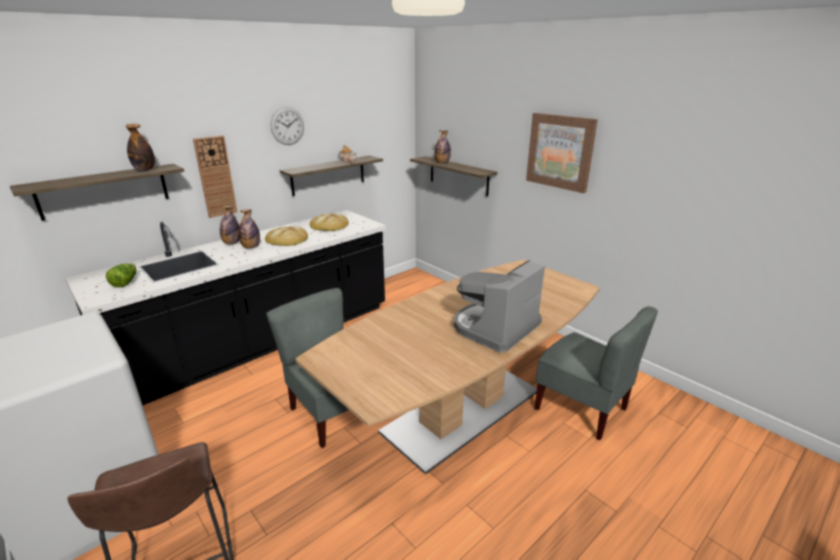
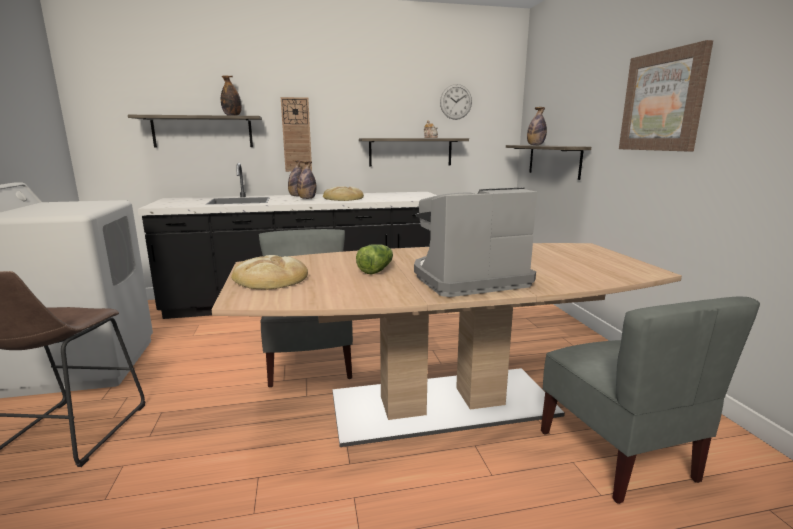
camera: 30 degrees right, 10 degrees down
lettuce [106,263,136,287] -> lettuce moved to [356,244,393,274]
wall clock [271,107,304,145] -> wall clock moved to [440,84,472,120]
bread [310,213,349,231] -> bread moved to [231,255,308,290]

